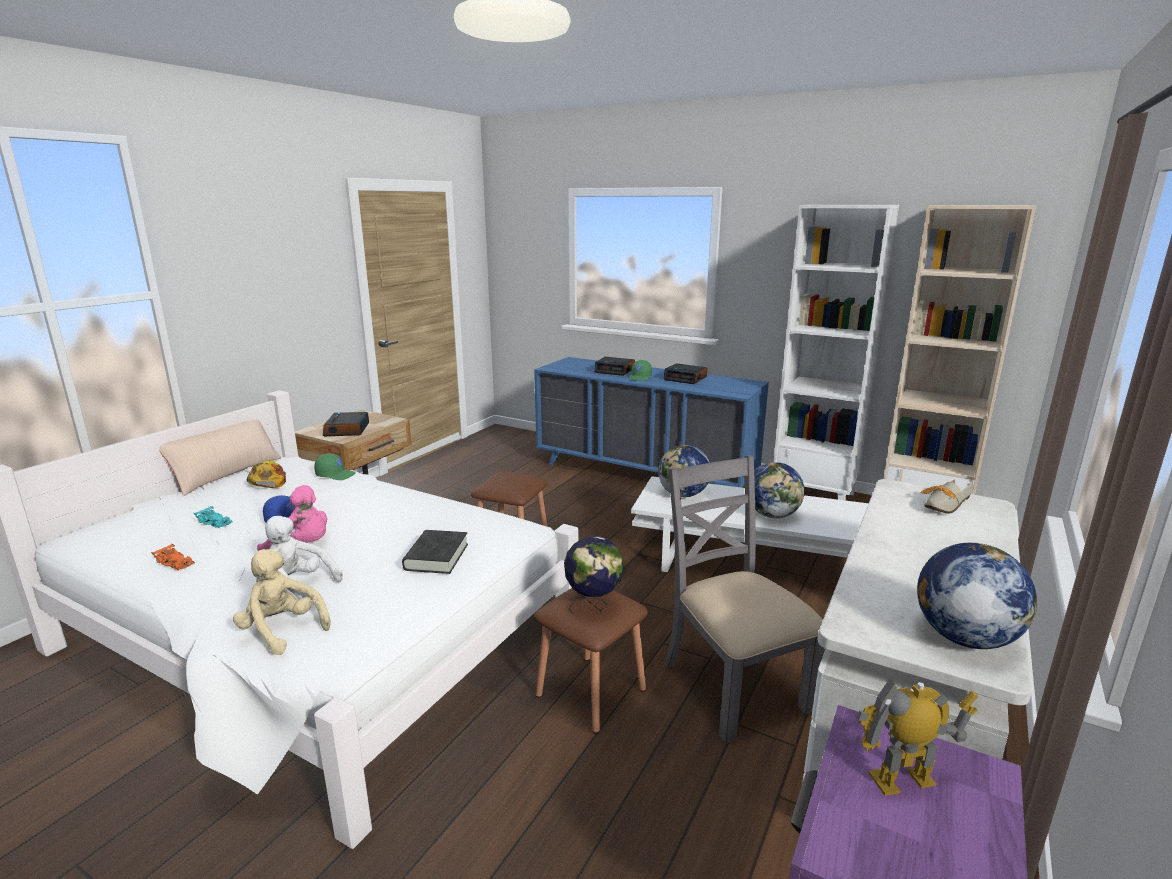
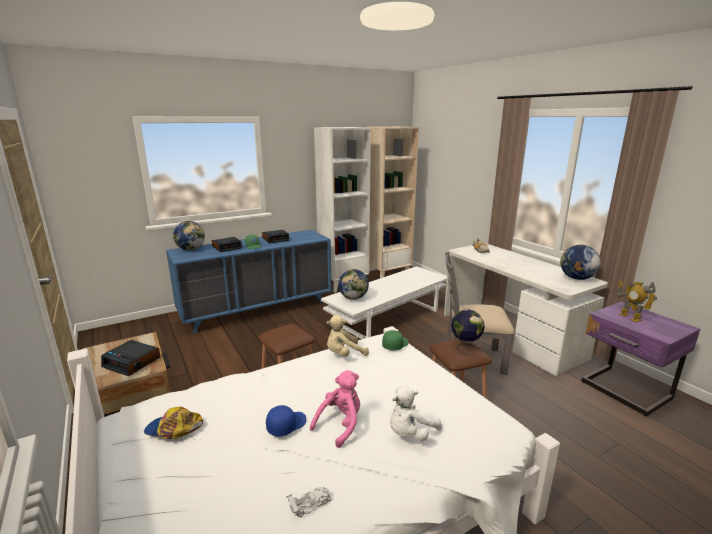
camera: 60 degrees left, 0 degrees up
orange toy car [151,544,195,571] -> white toy car [286,487,332,517]
beige pillow [159,419,281,496] -> none
turquoise toy car [194,506,233,529] -> none
beige plush toy [233,549,331,655] -> beige plush toy moved to [327,315,369,357]
green cap [314,453,356,480] -> green cap moved to [382,330,408,351]
black book [402,530,468,574] -> none
globe [754,462,805,518] -> globe moved to [173,221,205,251]
toy robot [857,678,978,796] -> toy robot turned 45 degrees counterclockwise [617,280,657,322]

